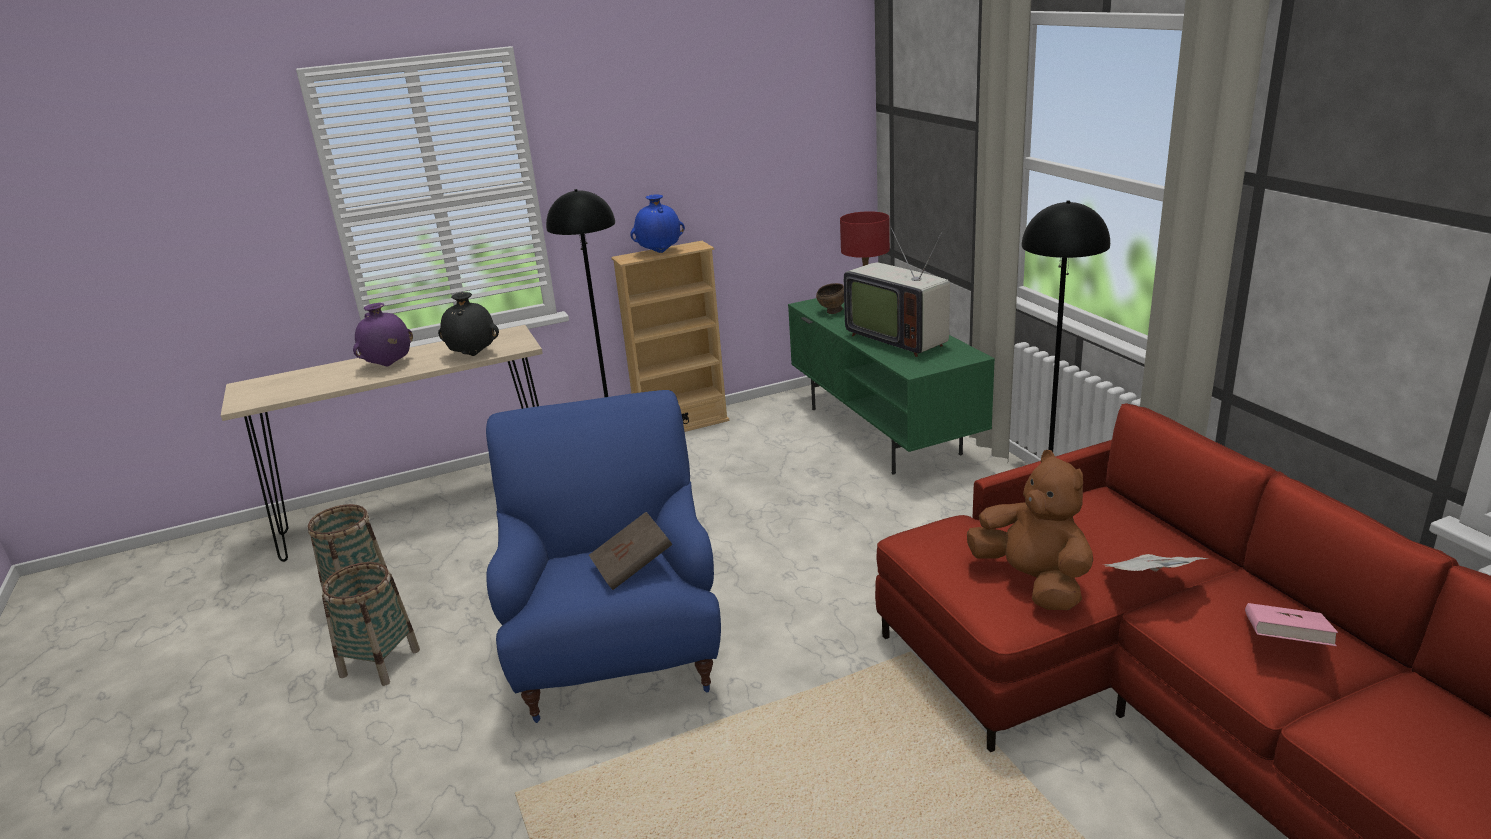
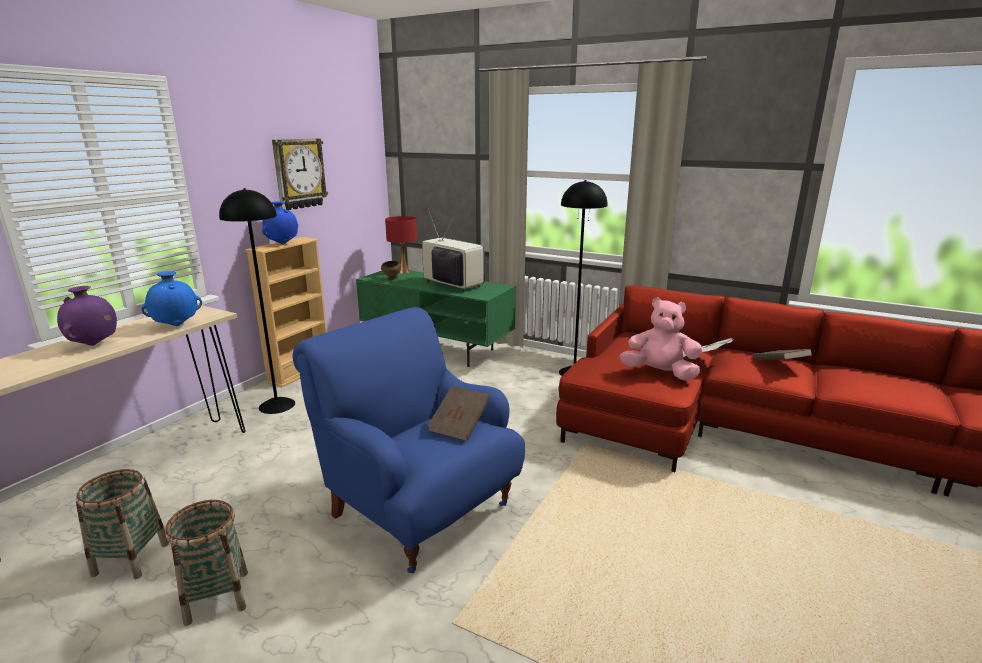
camera: 40 degrees left, 5 degrees down
black vase [438,292,499,356] -> blue vase [141,271,202,326]
television [844,227,950,357] -> television turned 150 degrees counterclockwise [422,210,485,292]
brown plush toy [967,450,1093,610] -> pink plush toy [620,297,702,381]
pink book [1245,603,1338,646] -> brown book [753,349,812,361]
none -> wall clock [272,139,328,210]

